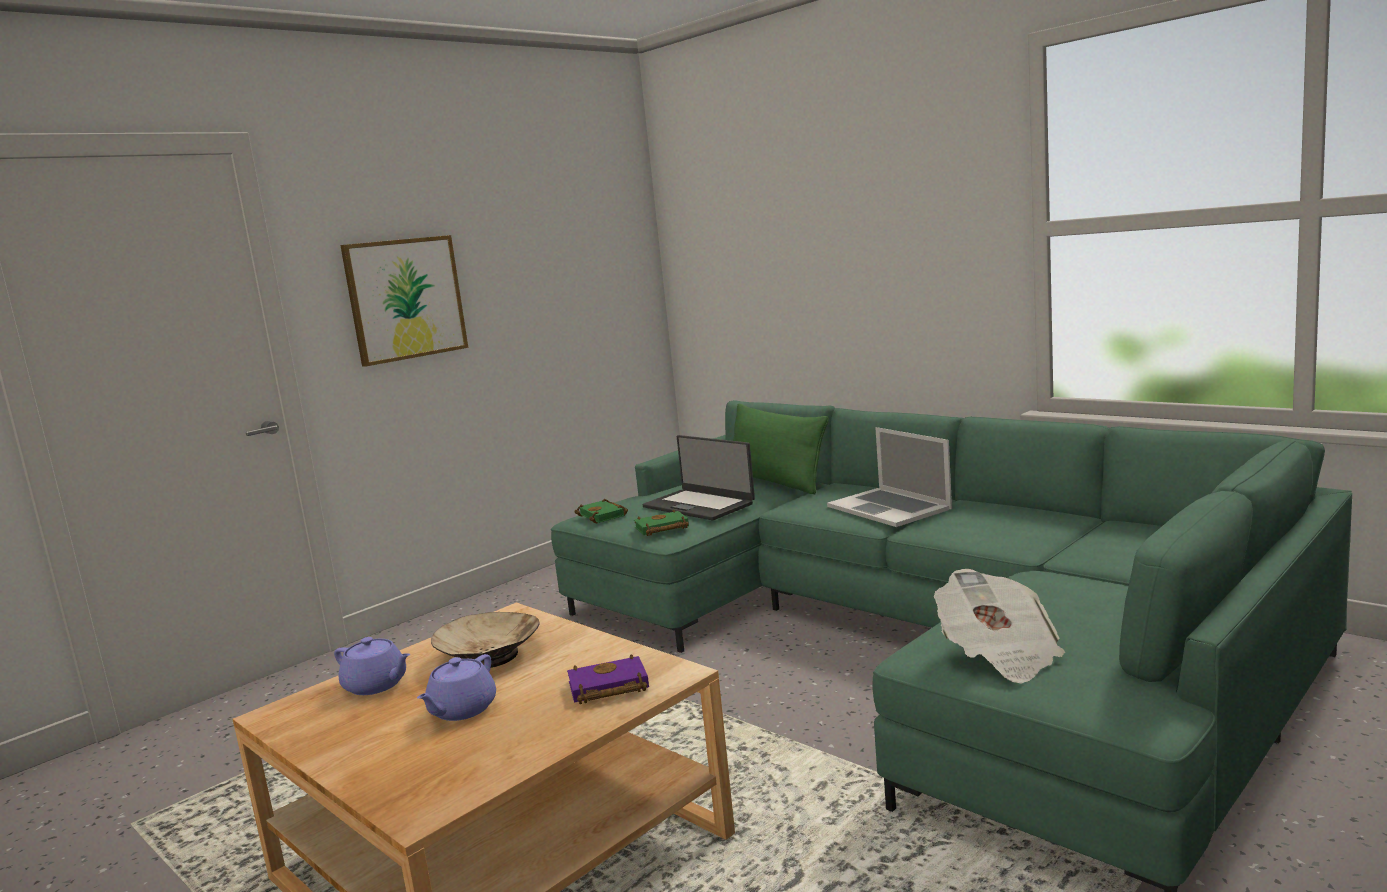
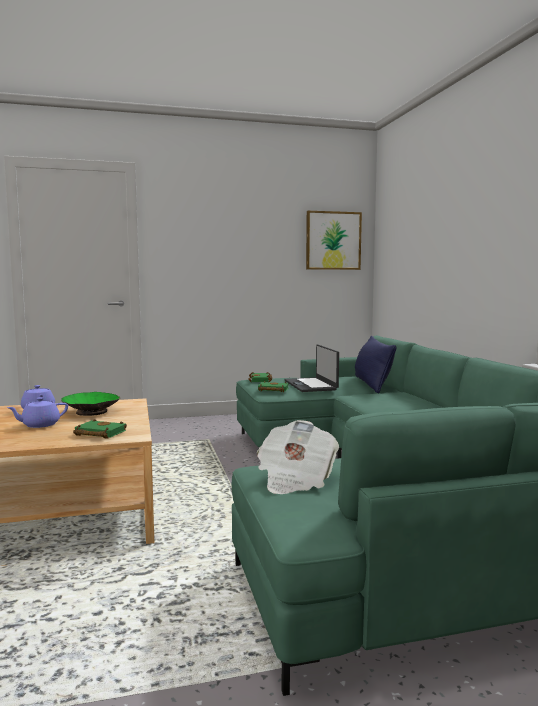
camera: 30 degrees right, 5 degrees down
picture [340,235,468,367] -> picture moved to [306,211,362,270]
beige bowl [431,612,540,668] -> green bowl [61,392,120,416]
purple book [567,655,649,704] -> green book [73,419,127,439]
green pillow [733,404,829,494] -> blue pillow [355,336,397,393]
laptop [827,427,952,527] -> none

